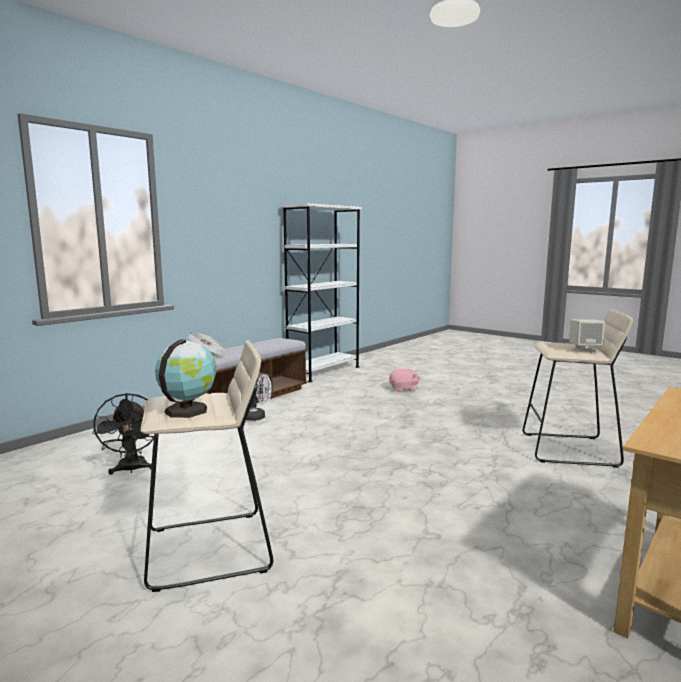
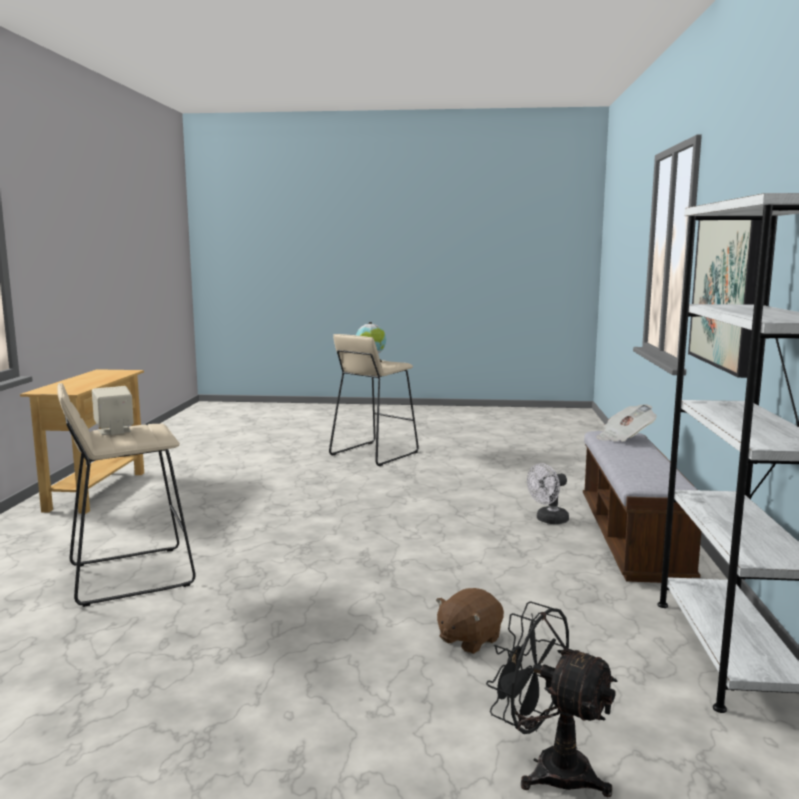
camera: 145 degrees right, 0 degrees up
black fan [92,393,154,475] -> black fan moved to [486,601,617,797]
pink plush toy [389,369,420,392] -> brown plush toy [436,588,504,654]
none -> picture [688,220,762,378]

